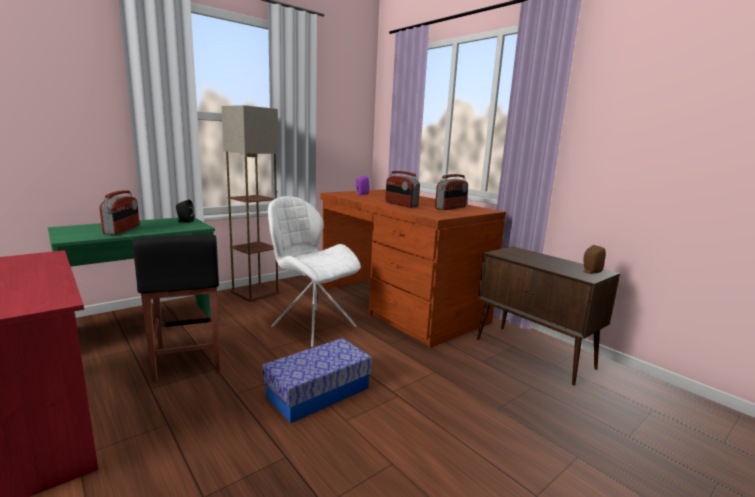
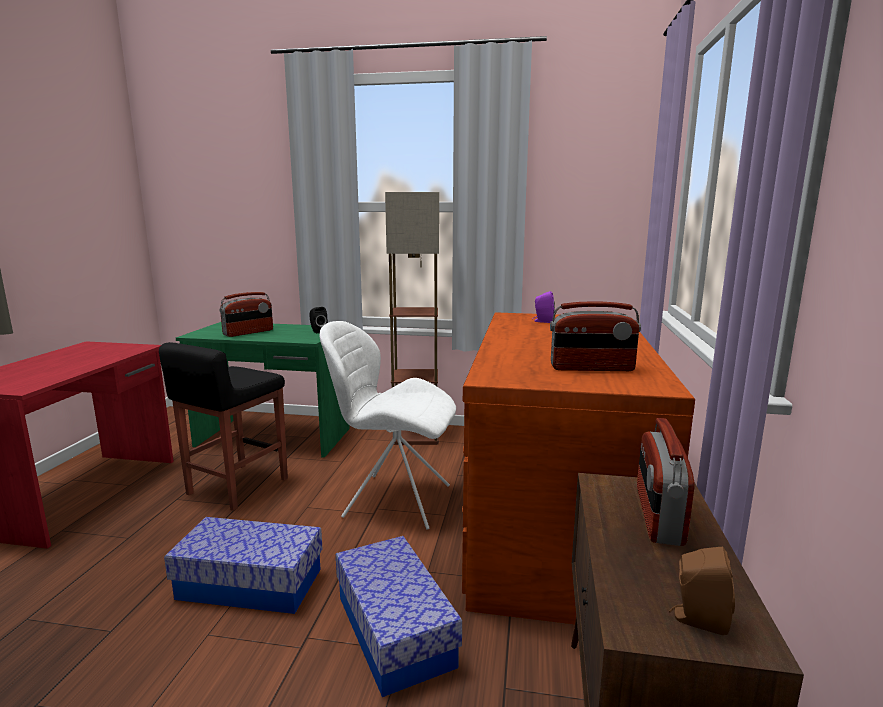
camera: 50 degrees right, 0 degrees up
white chair [268,196,361,347] -> white chair turned 75 degrees counterclockwise [319,321,456,530]
radio [386,171,420,208] -> radio moved to [637,418,695,546]
none -> storage box [336,536,462,697]

